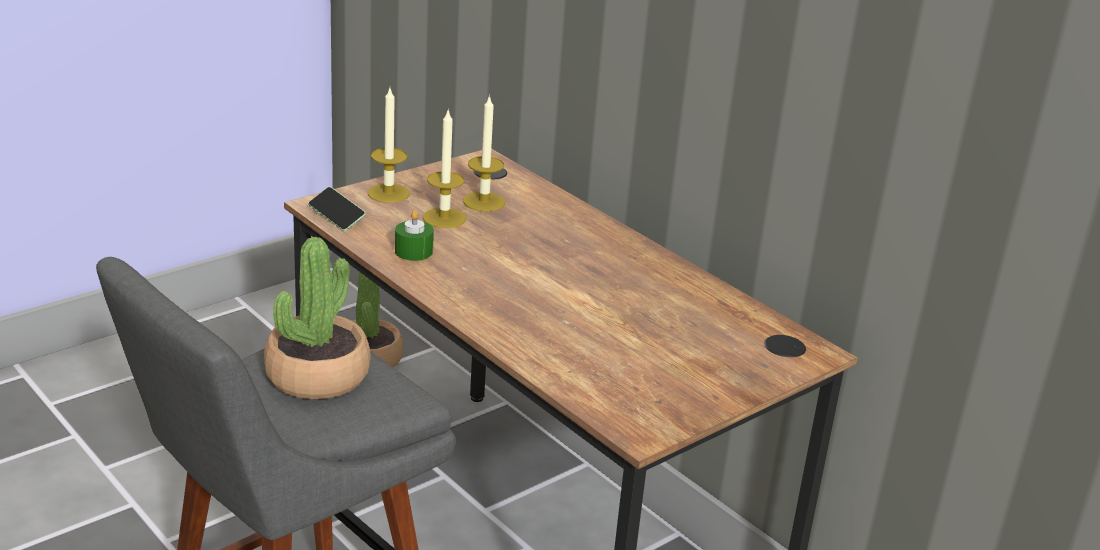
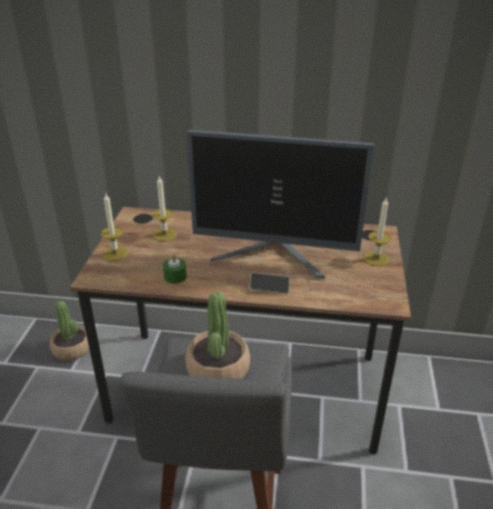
camera: 40 degrees left, 5 degrees up
phone [308,187,366,231] -> phone moved to [249,273,290,294]
candle [423,111,466,228] -> candle moved to [364,198,391,266]
none -> monitor [187,130,374,279]

